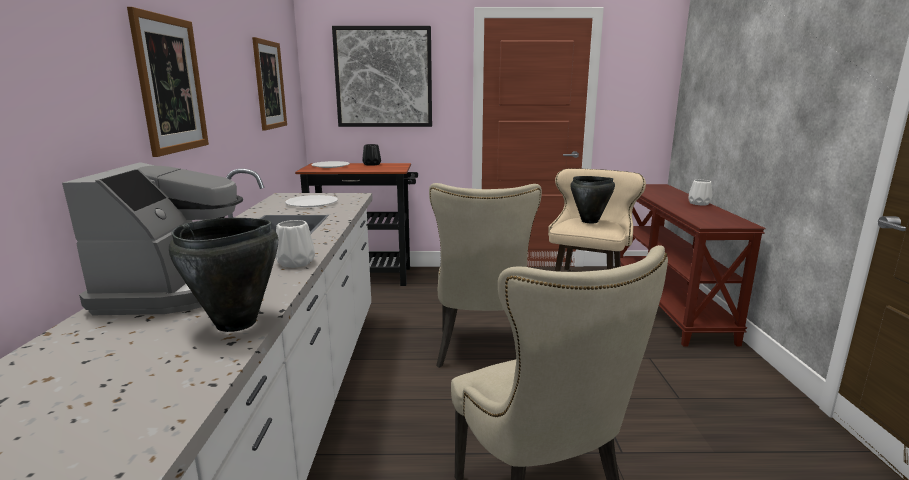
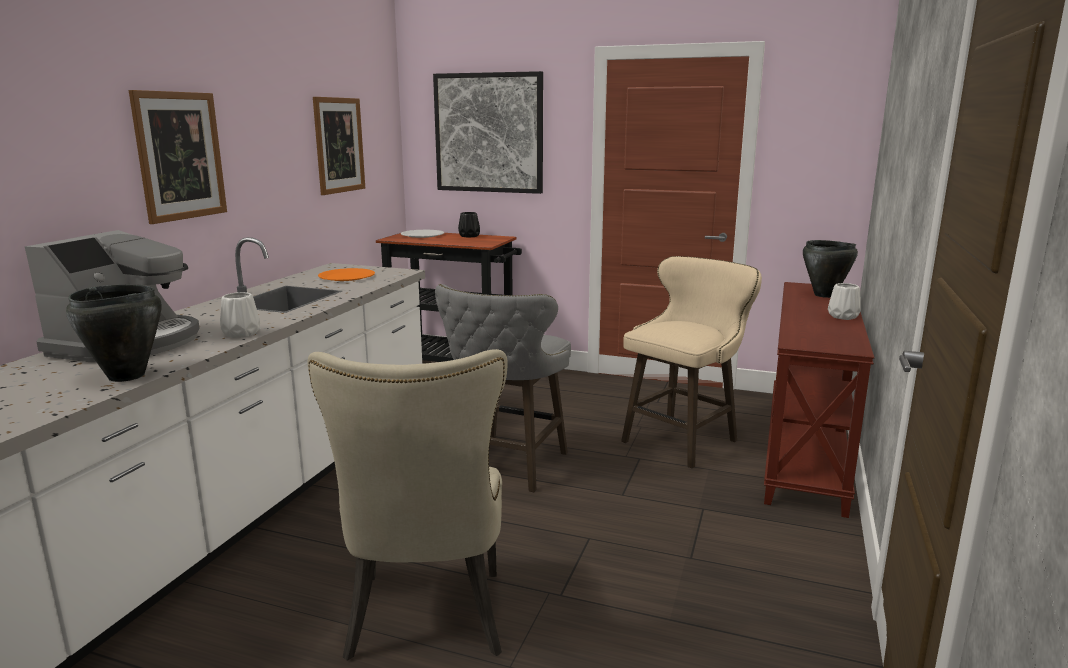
camera: 20 degrees right, 0 degrees up
white plate [285,195,338,207] -> orange plate [318,268,375,281]
beige chair [429,183,542,368] -> grey stool [435,284,571,492]
black cooking pot [570,176,615,224] -> black cooking pot moved to [803,240,858,298]

